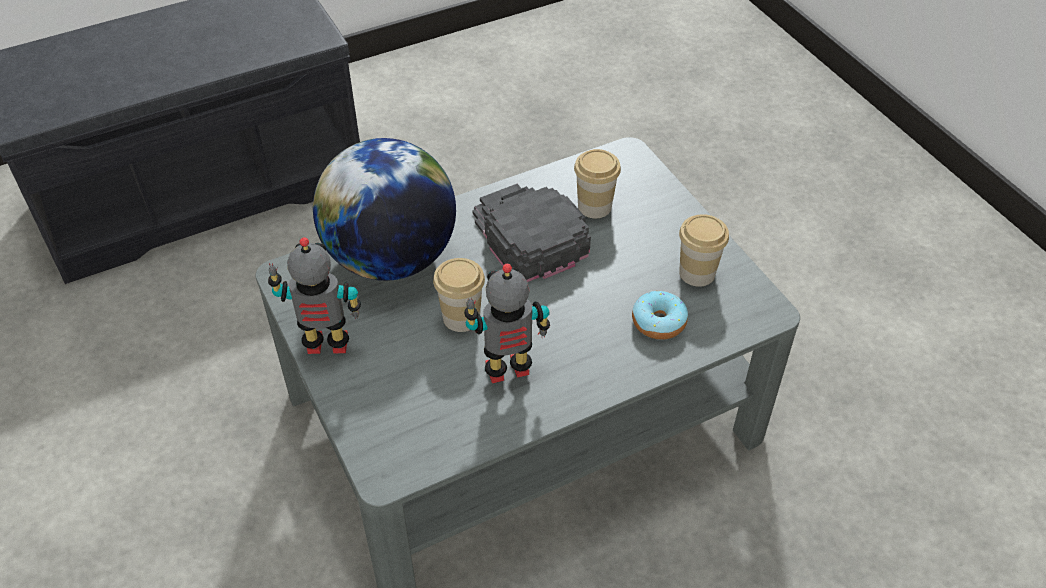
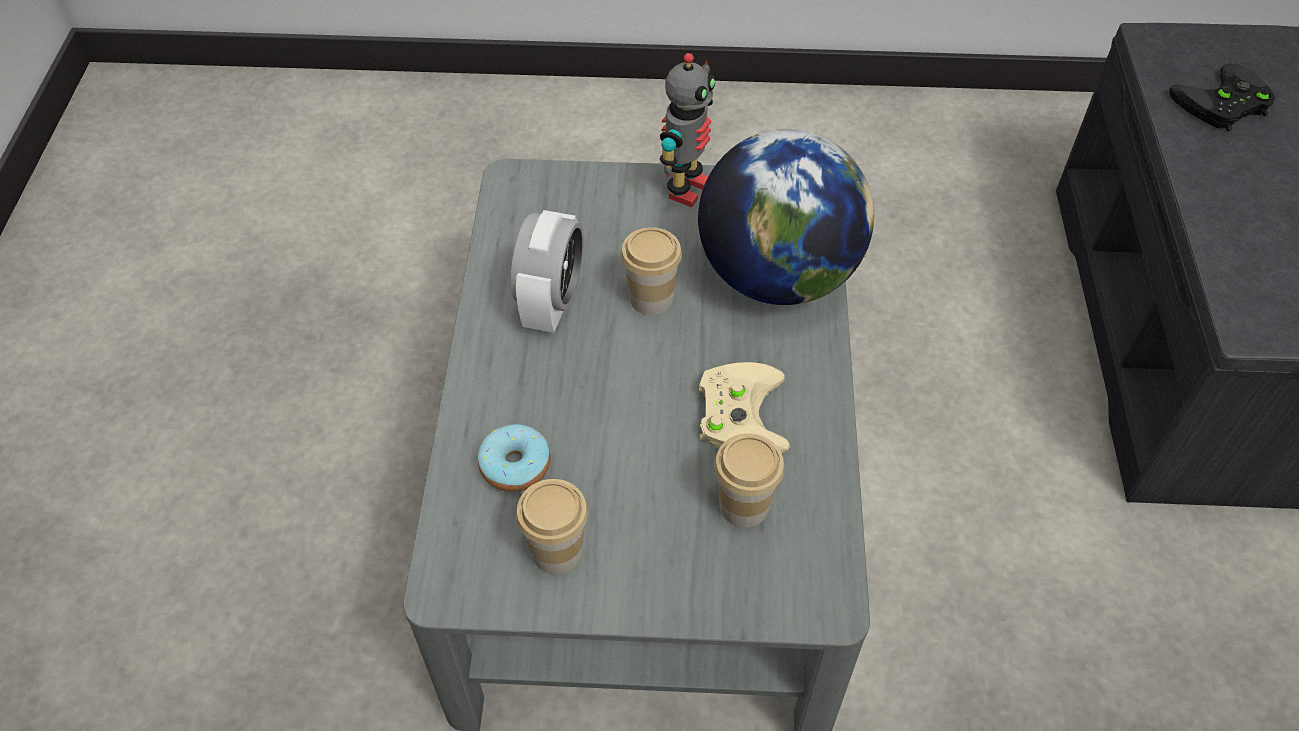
camera: 120 degrees right, 5 degrees up
toy robot [464,264,550,383] -> alarm clock [511,210,584,333]
black cap [472,184,591,282] -> beige game controller [699,362,790,454]
none -> black game controller [1169,64,1275,132]

